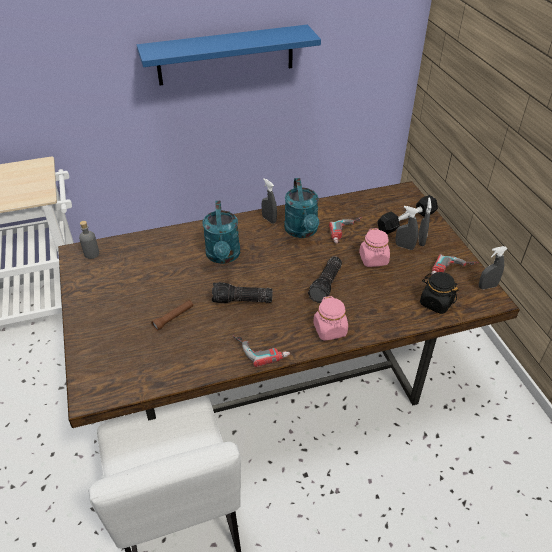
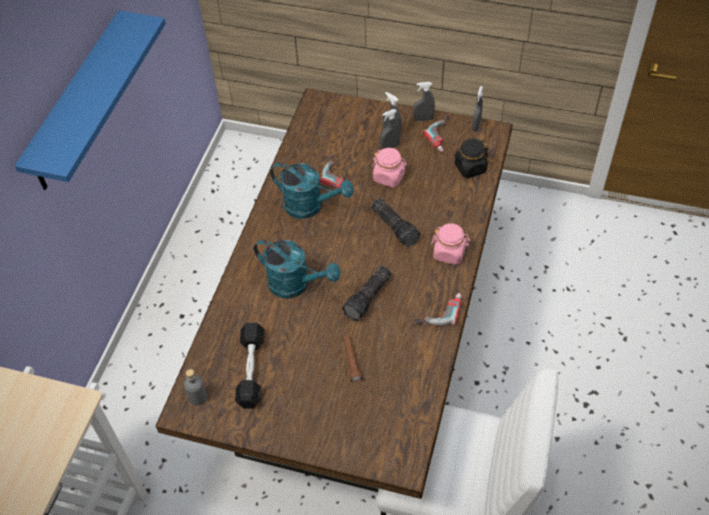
camera: 55 degrees left, 10 degrees up
grey spray bottle [262,178,277,224] -> grey spray bottle moved to [413,82,435,122]
black dumbbell [377,195,438,234] -> black dumbbell moved to [235,323,265,409]

